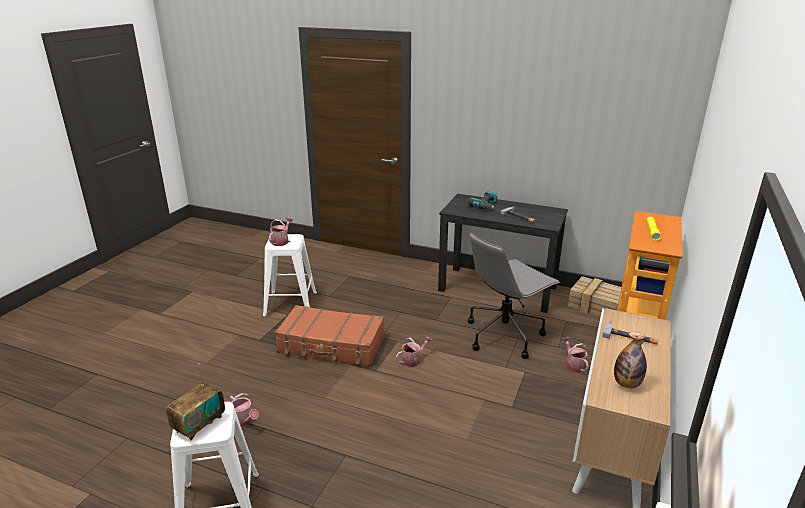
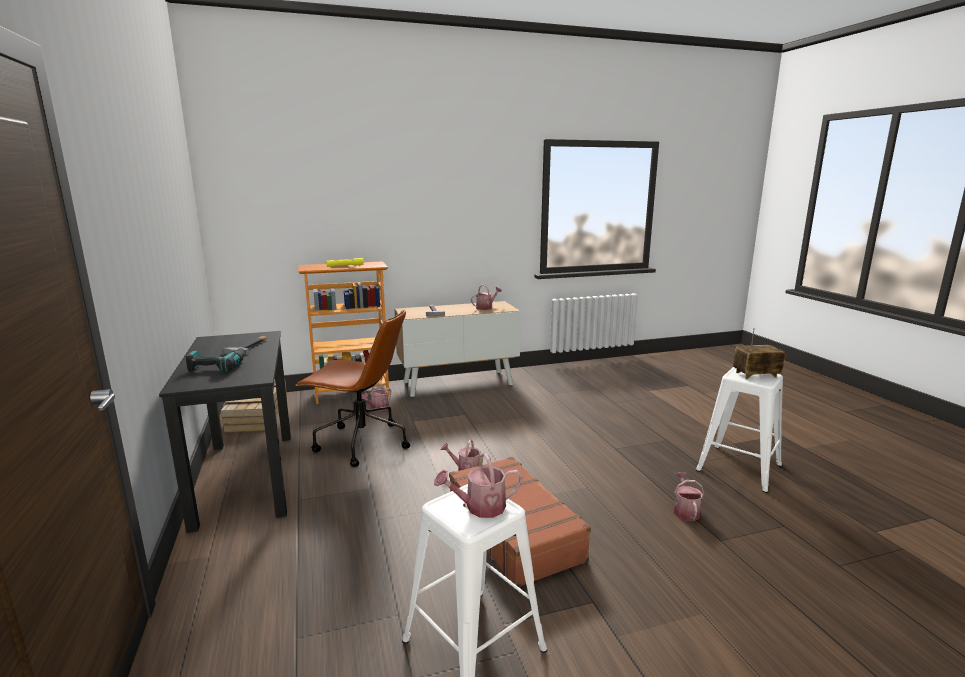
camera: 130 degrees left, 10 degrees down
grey office chair [468,233,560,359] -> brown office chair [296,309,410,467]
bottle [614,332,647,388] -> watering can [471,285,502,310]

